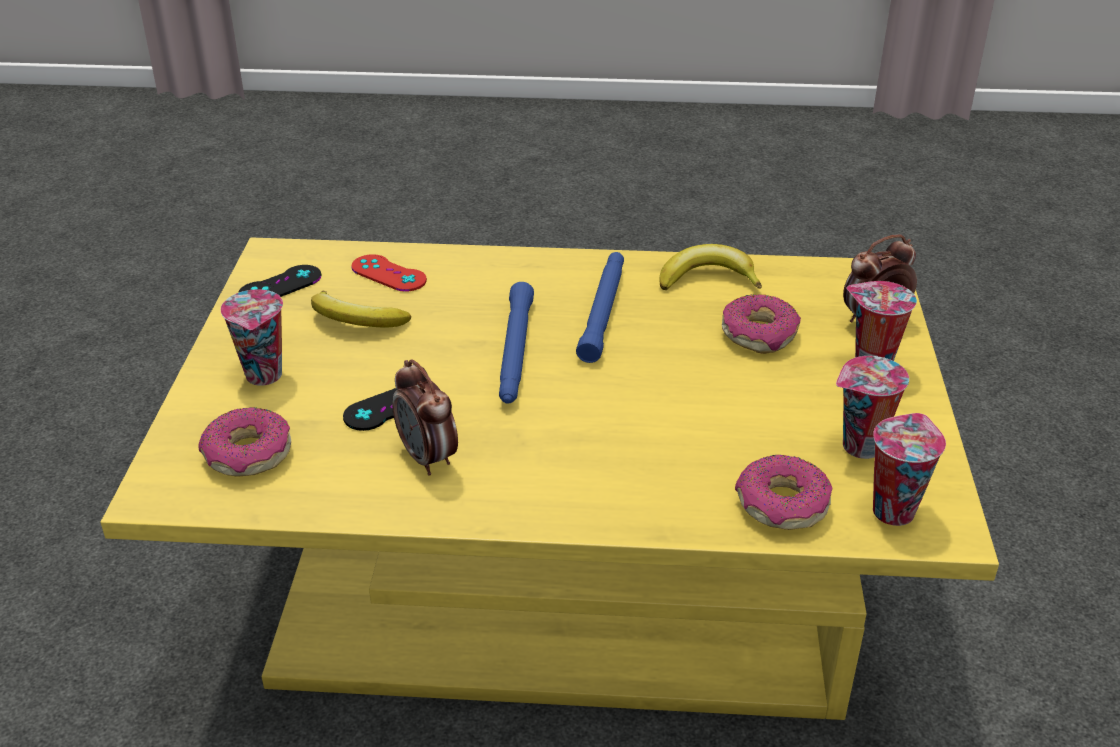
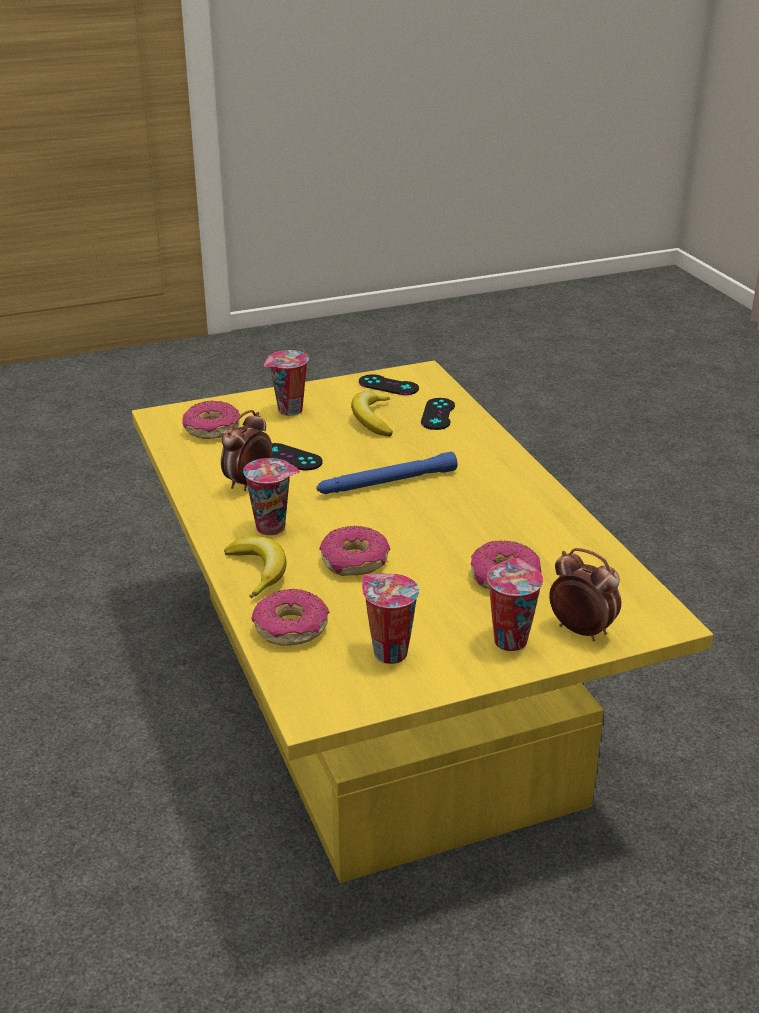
camera: 65 degrees right, 5 degrees down
red game controller [351,254,427,292] -> black game controller [421,398,455,430]
blue flashlight [576,252,624,363] -> none
banana [660,244,762,290] -> banana moved to [224,536,287,598]
cup [873,413,946,526] -> cup moved to [243,458,300,535]
none -> donut [319,526,390,576]

